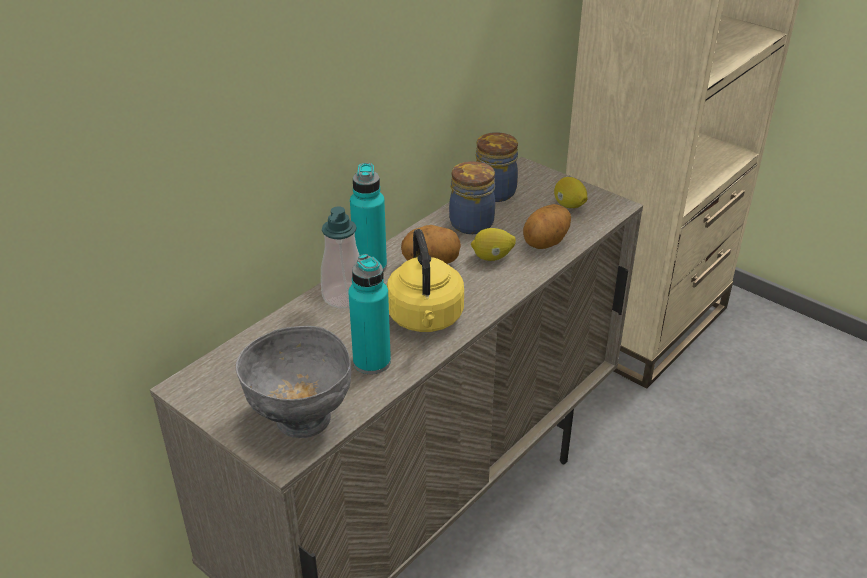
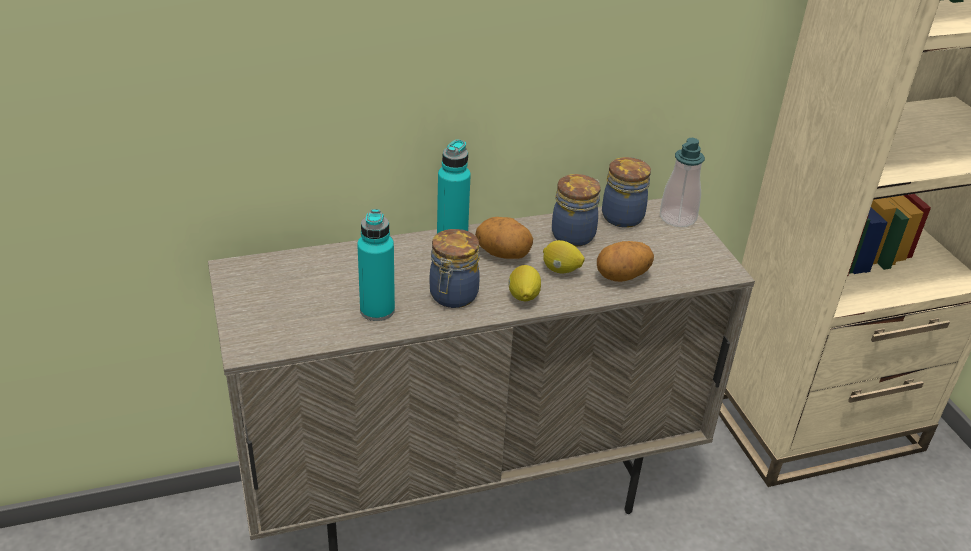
camera: 30 degrees right, 0 degrees up
grey bowl [236,326,351,438] -> none
soap dispenser [321,206,360,308] -> soap dispenser moved to [660,138,705,227]
yellow kettle [387,229,464,332] -> jar [430,229,480,308]
lemon [554,177,588,208] -> lemon moved to [508,265,541,301]

